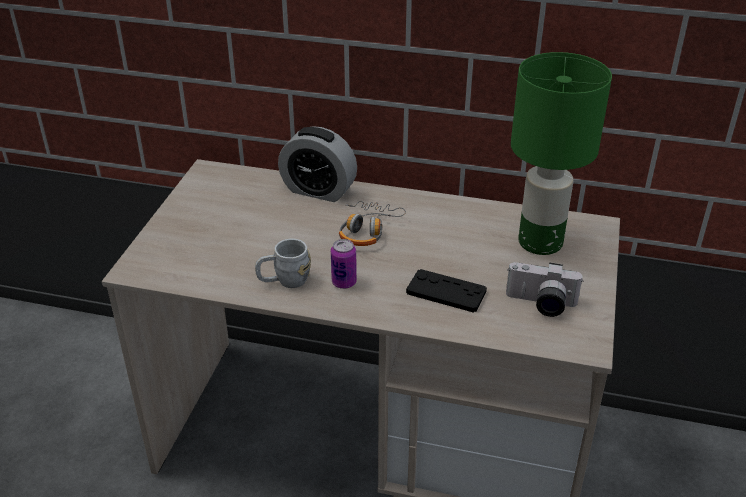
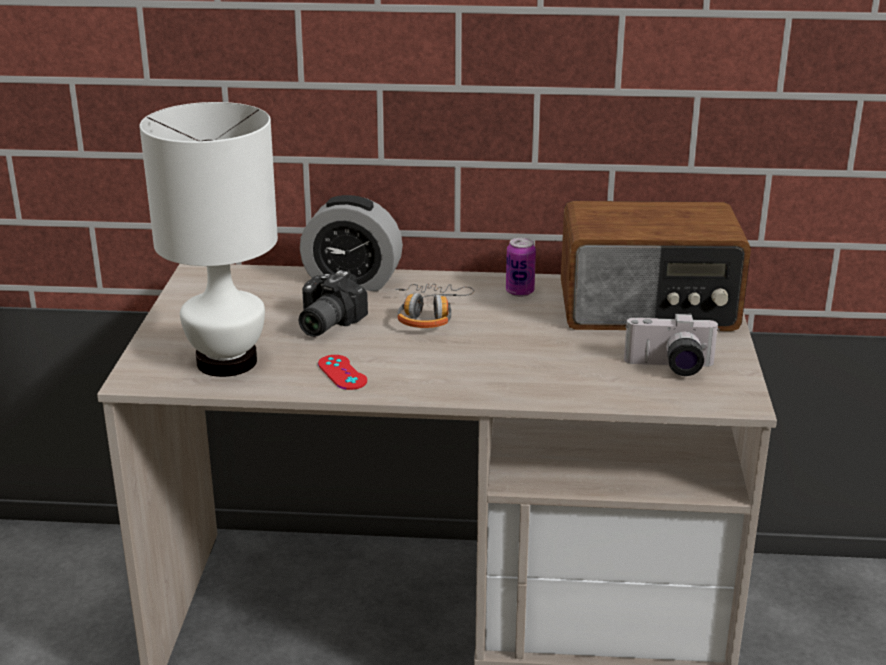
camera: 10 degrees left, 10 degrees down
grey mug [255,239,311,288] -> red game controller [318,355,367,390]
can [331,239,357,289] -> can moved to [506,238,536,297]
black game controller [406,269,487,313] -> none
green table lamp [511,52,612,255] -> radio [561,201,751,331]
none -> white table lamp [139,102,278,377]
none -> camera [299,270,368,337]

